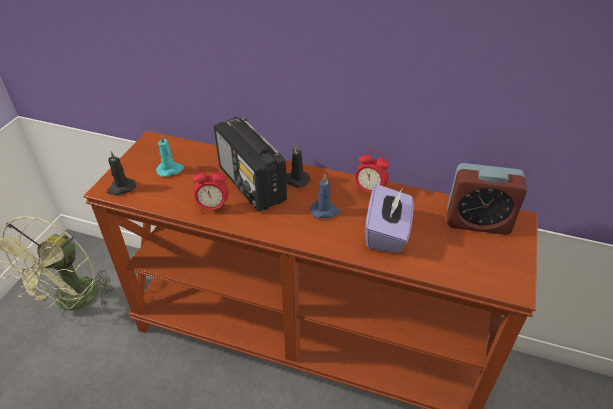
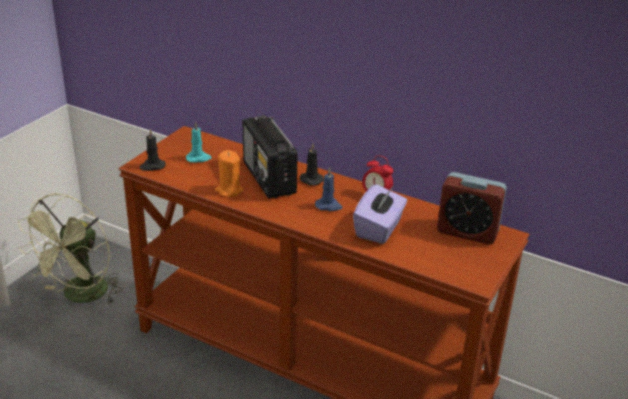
camera: 10 degrees right, 10 degrees down
alarm clock [193,166,229,213] -> orange candle [215,150,244,197]

